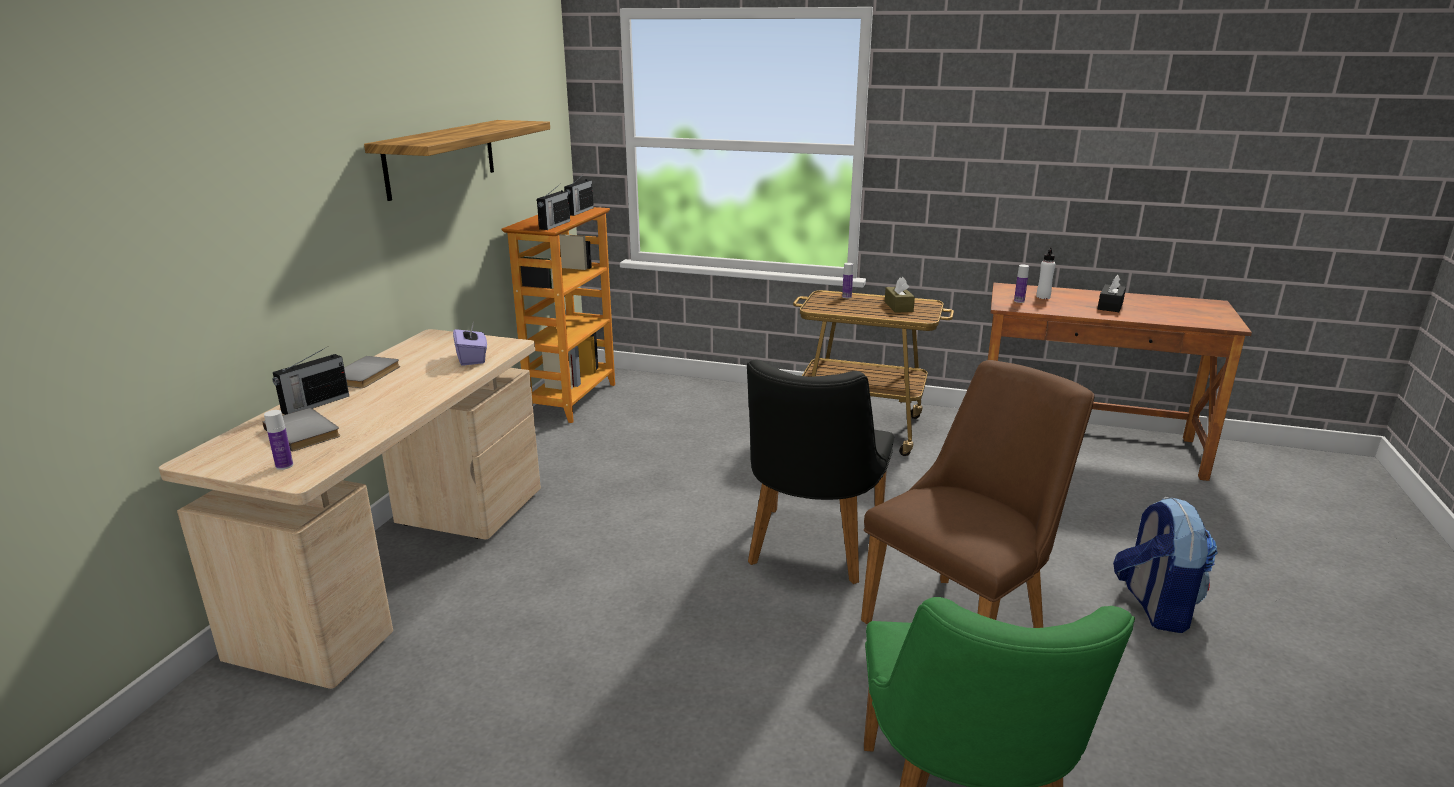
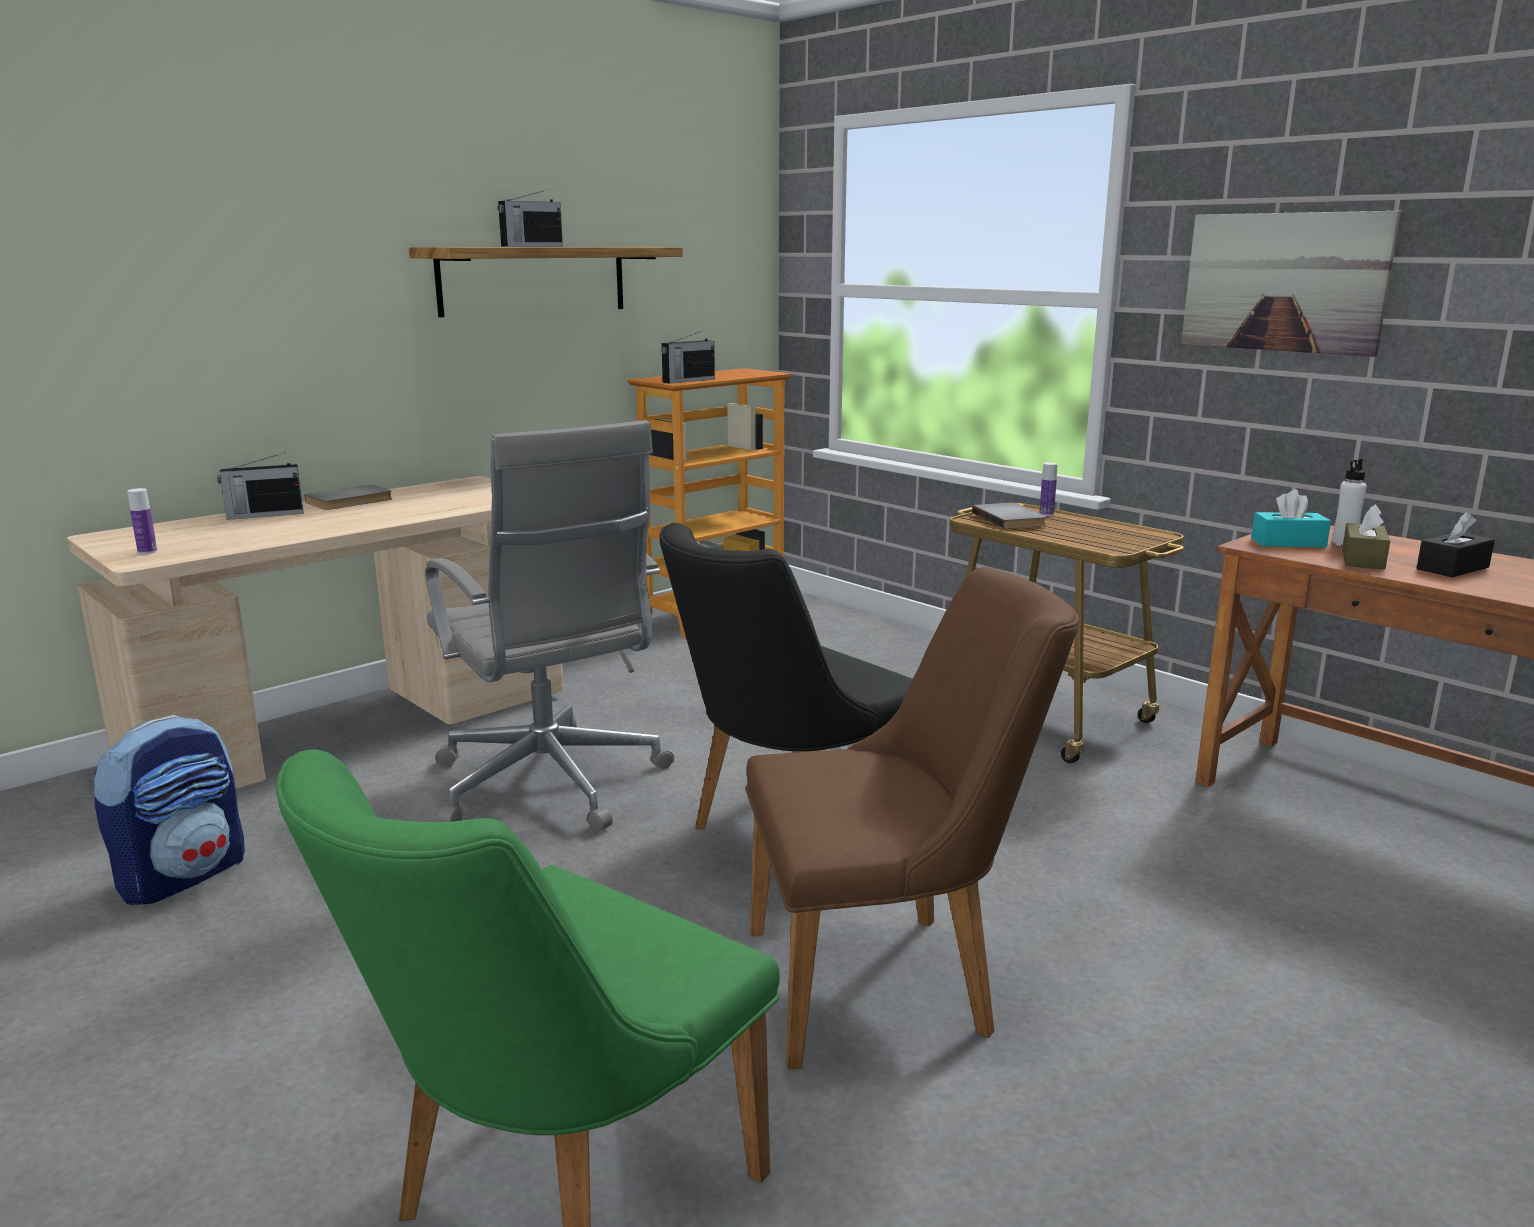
camera: 30 degrees right, 5 degrees down
grey book [263,408,340,452] -> grey book moved to [972,502,1046,529]
purple tissue box [453,324,487,366] -> none
radio [564,173,594,216] -> radio moved to [497,189,563,247]
brown tissue box [885,277,915,313] -> brown tissue box moved to [1342,504,1390,570]
bottle [1014,265,1029,303] -> turquoise tissue box [1251,489,1331,547]
backpack [1113,497,1218,633] -> backpack moved to [93,715,245,905]
none -> grey office chair [425,420,674,831]
none -> picture [1181,211,1401,357]

